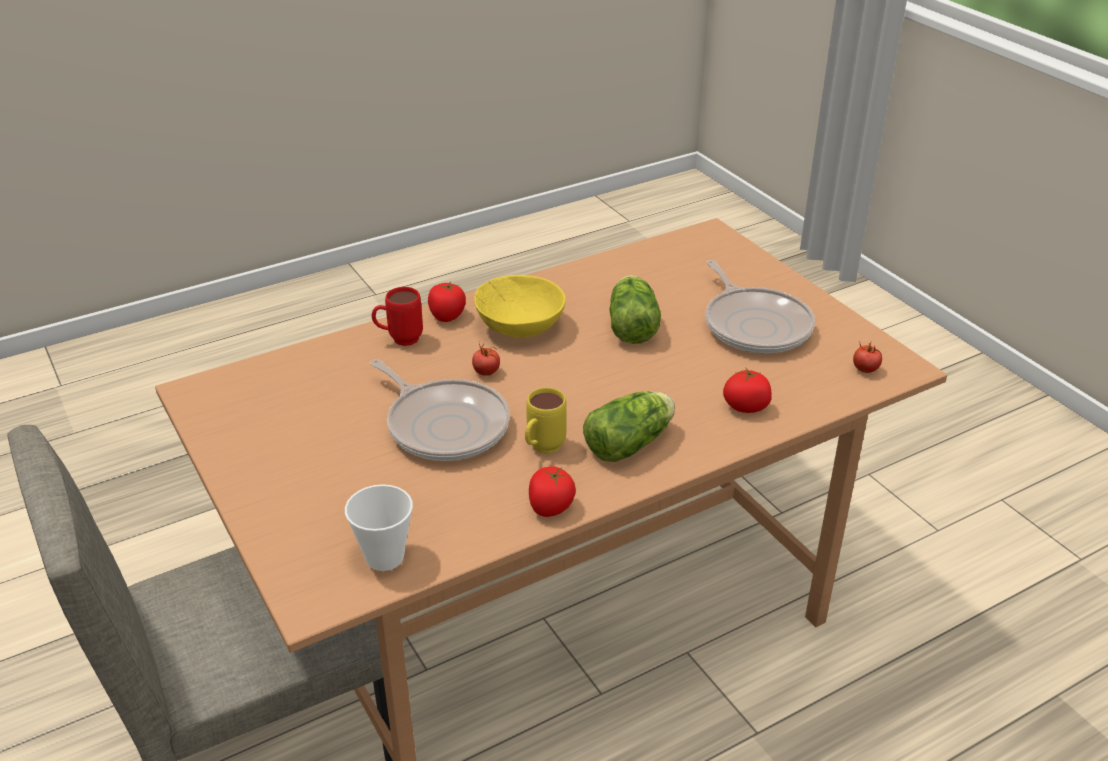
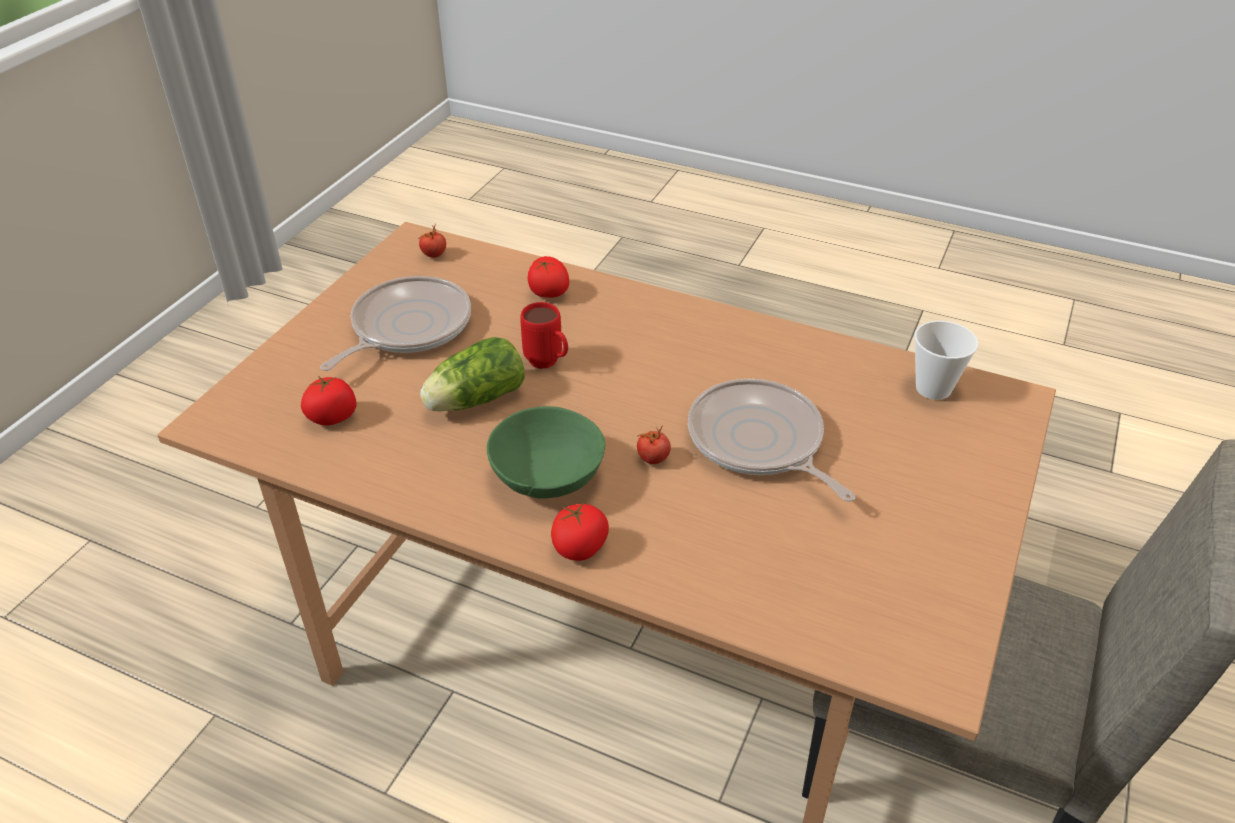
camera: 125 degrees left, 5 degrees up
frying pan [370,359,510,461] -> frying pan turned 45 degrees counterclockwise [688,379,856,502]
red mug [372,287,423,346] -> red mug moved to [520,302,568,369]
yellow bowl [474,275,566,338] -> green bowl [487,406,605,499]
yellow mug [525,387,567,454] -> none
tomato [529,466,576,517] -> tomato moved to [301,376,357,426]
lettuce [583,391,675,462] -> none

